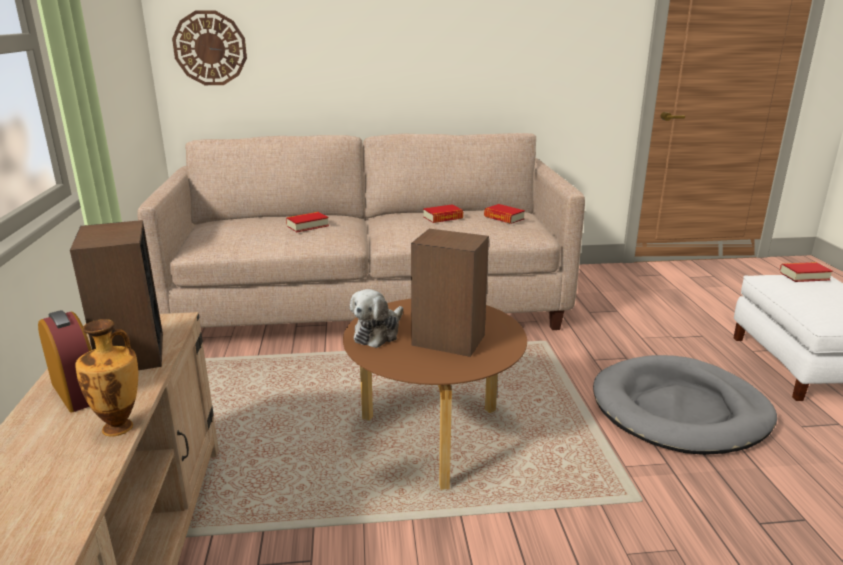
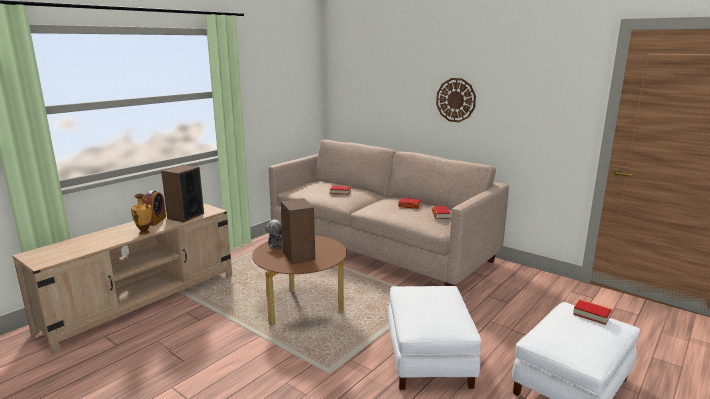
camera: 45 degrees right, 5 degrees down
wall clock [172,10,247,85] -> wall clock moved to [436,78,476,122]
grey dog bed [593,355,777,455] -> white ottoman [388,286,481,390]

